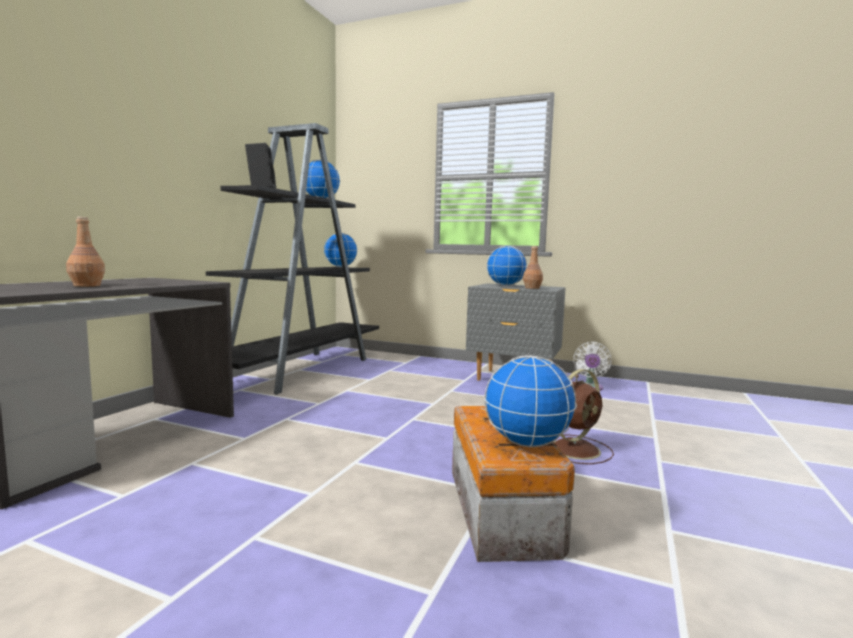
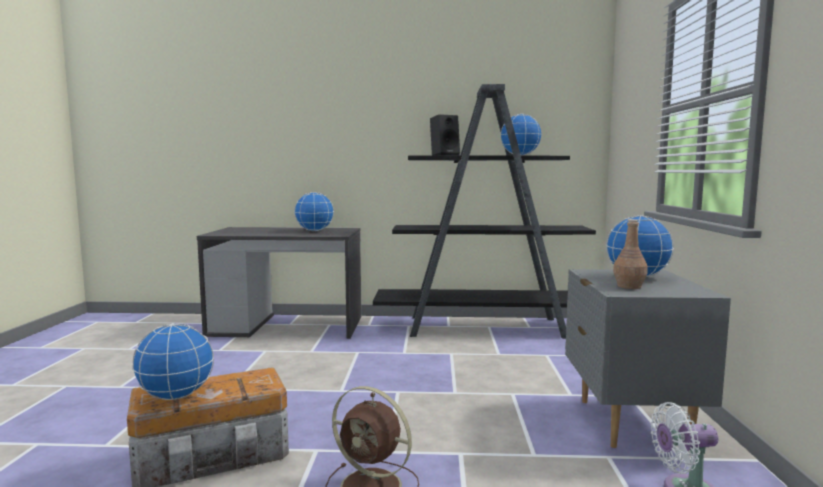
camera: 70 degrees right, 0 degrees up
brown bottle [66,217,105,287] -> none
globe [323,233,358,267] -> globe moved to [294,192,334,231]

